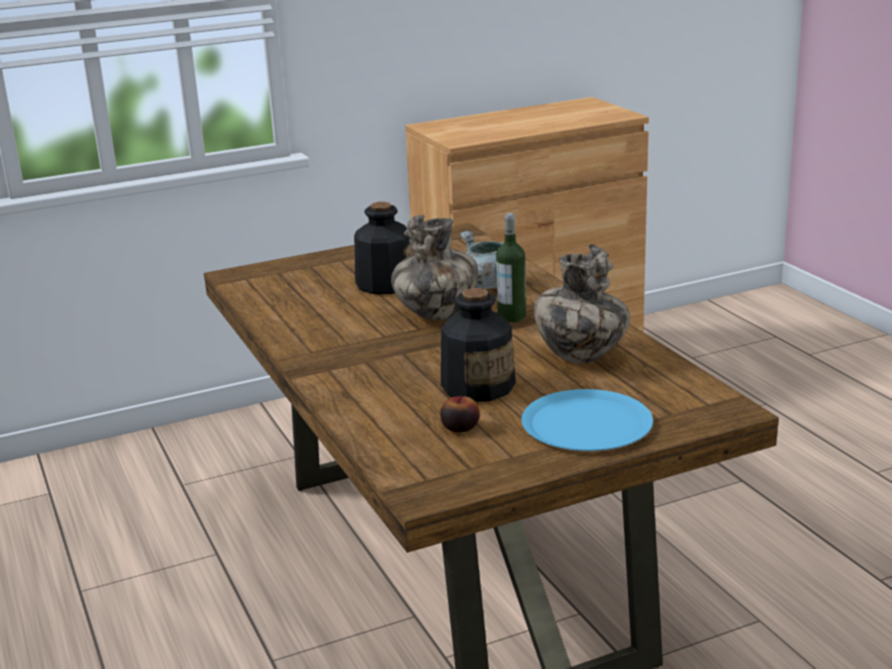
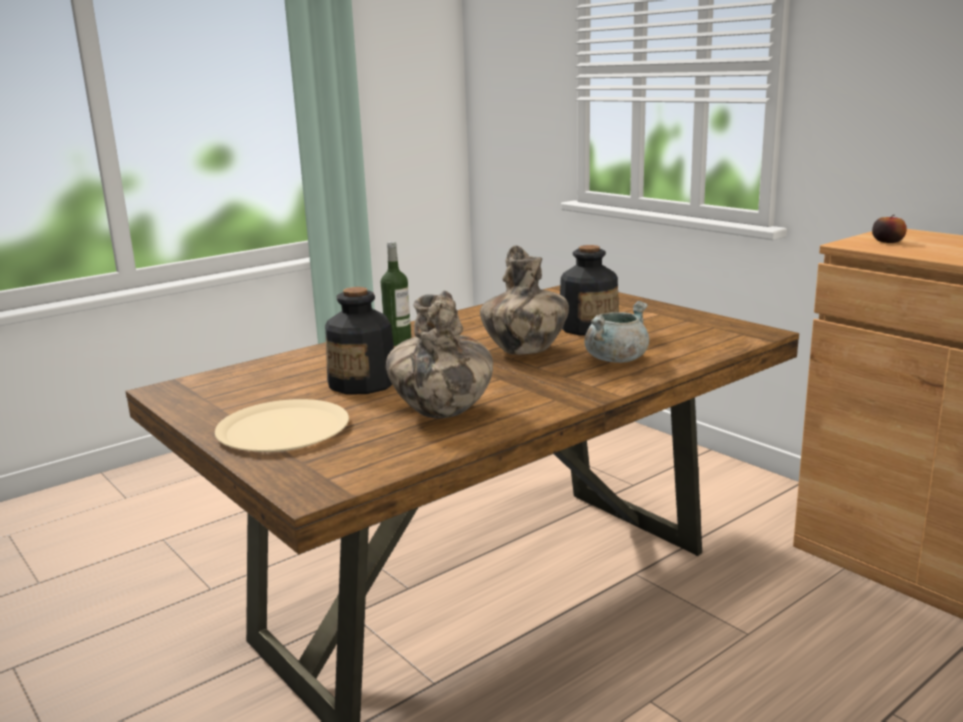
camera: 75 degrees right, 5 degrees down
apple [440,396,480,432] -> apple moved to [872,215,907,243]
bottle [496,213,526,322] -> bottle moved to [381,241,411,346]
blue plate [521,389,653,451] -> beige plate [215,399,349,452]

